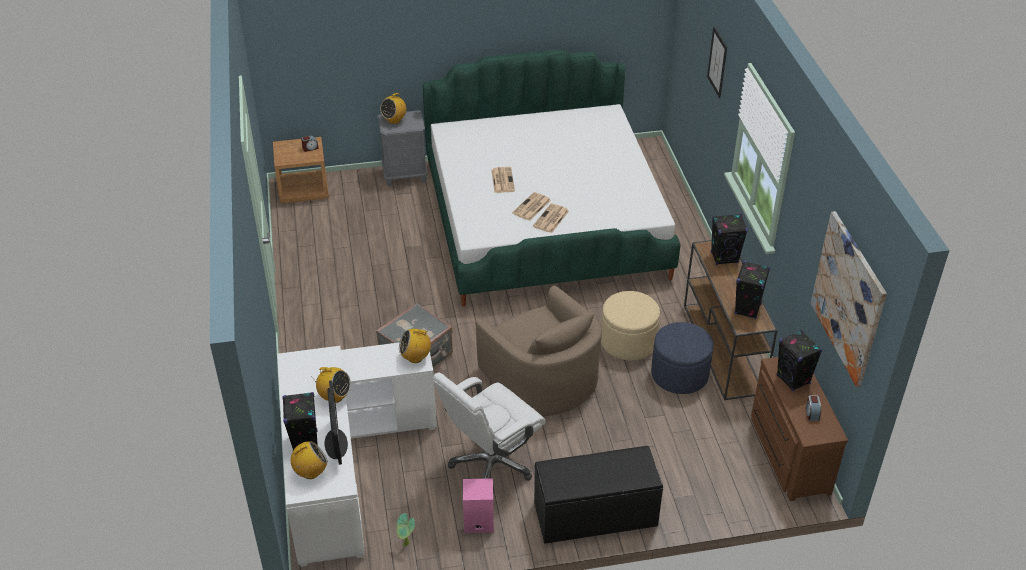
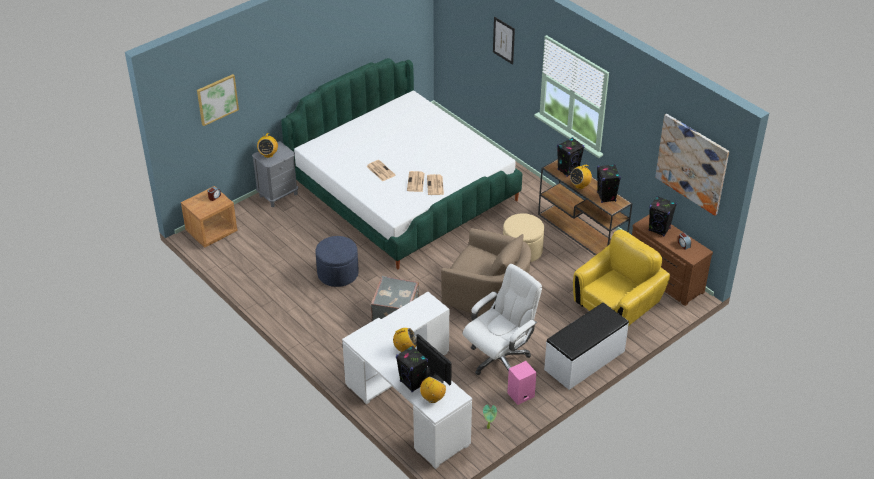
camera: 30 degrees left, 0 degrees up
radio [399,329,431,363] -> radio moved to [570,165,592,189]
white office chair [433,373,546,481] -> white office chair turned 150 degrees counterclockwise [463,264,542,375]
black bench [534,446,663,544] -> white bench [544,303,629,390]
blue ottoman [651,322,714,394] -> blue ottoman moved to [316,236,359,287]
none -> picture [197,74,239,126]
none -> yellow armchair [573,229,670,326]

